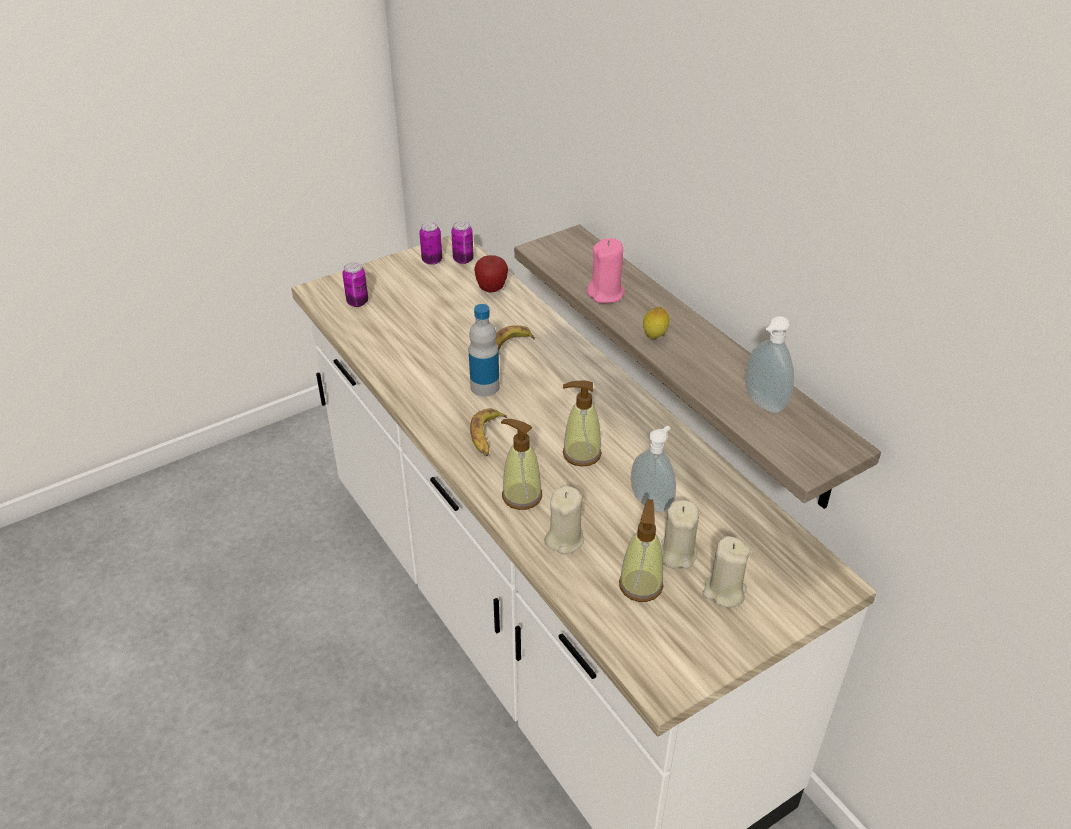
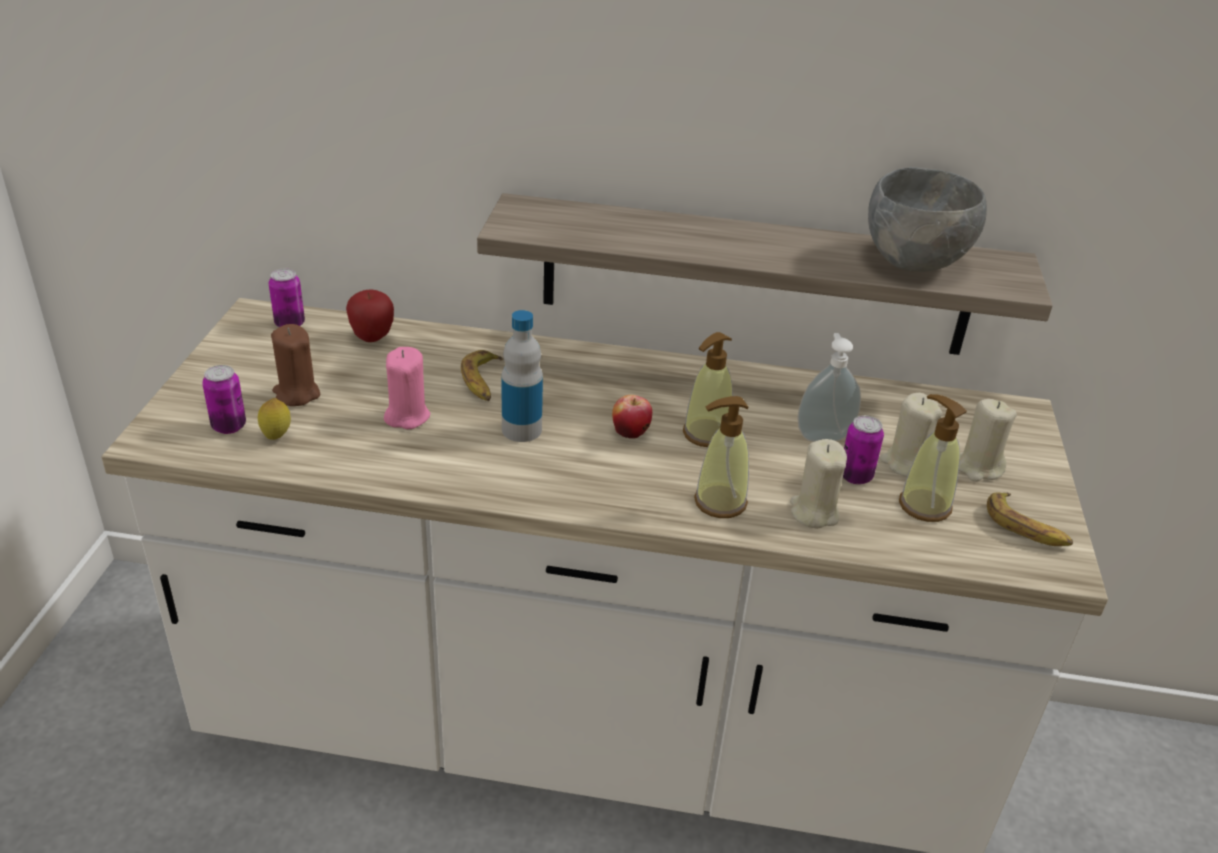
camera: 50 degrees left, 5 degrees down
can [419,222,442,265] -> can moved to [843,415,884,485]
banana [470,408,507,456] -> banana moved to [987,492,1073,546]
pink candle [587,238,625,303] -> pink candle moved to [384,347,431,429]
lemon [643,307,669,339] -> lemon moved to [258,398,291,440]
soap dispenser [745,316,794,413] -> grey bowl [868,167,987,272]
none -> brown candle [271,324,320,406]
none -> apple [612,395,652,439]

